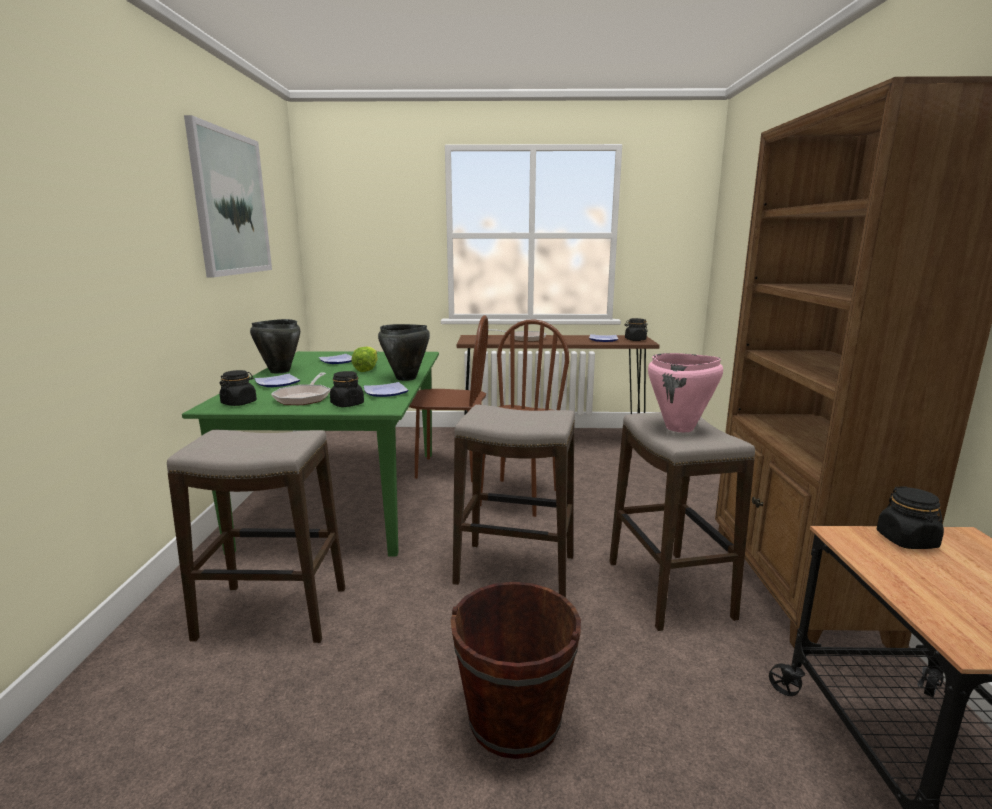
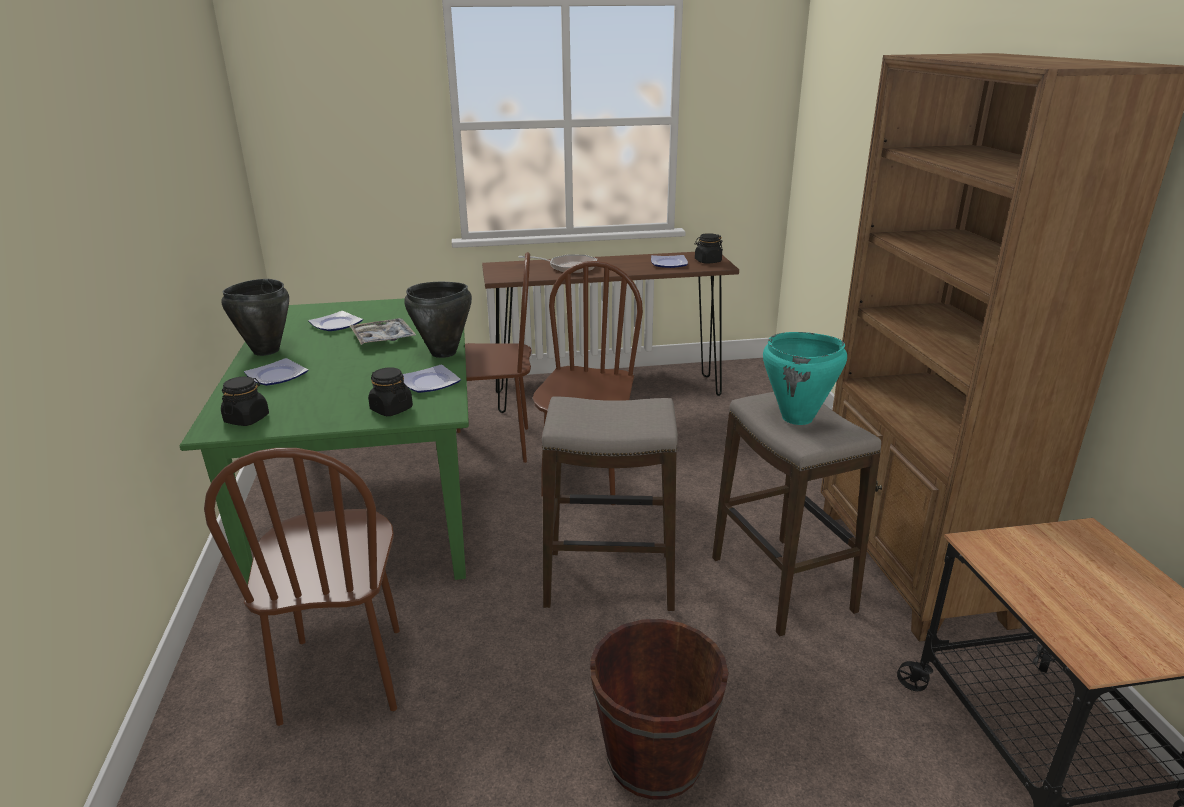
camera: 10 degrees left, 10 degrees up
stool [167,430,345,643] -> brown chair [204,448,400,726]
picture [184,115,272,277] -> none
frying pan [271,373,330,405] -> none
lettuce [351,346,377,372] -> tray [350,318,417,345]
pink cooking pot [648,353,723,432] -> turquoise cooking pot [763,332,847,425]
black jar [877,487,944,549] -> none

